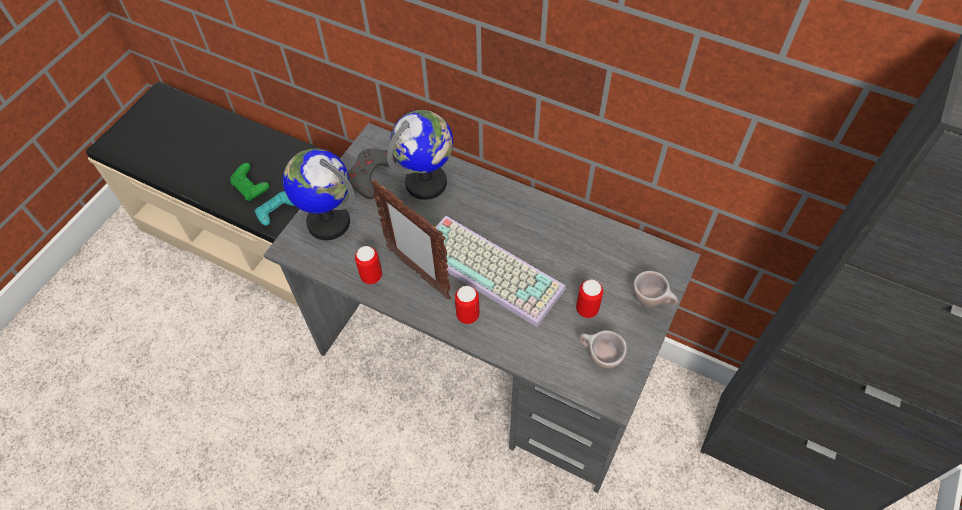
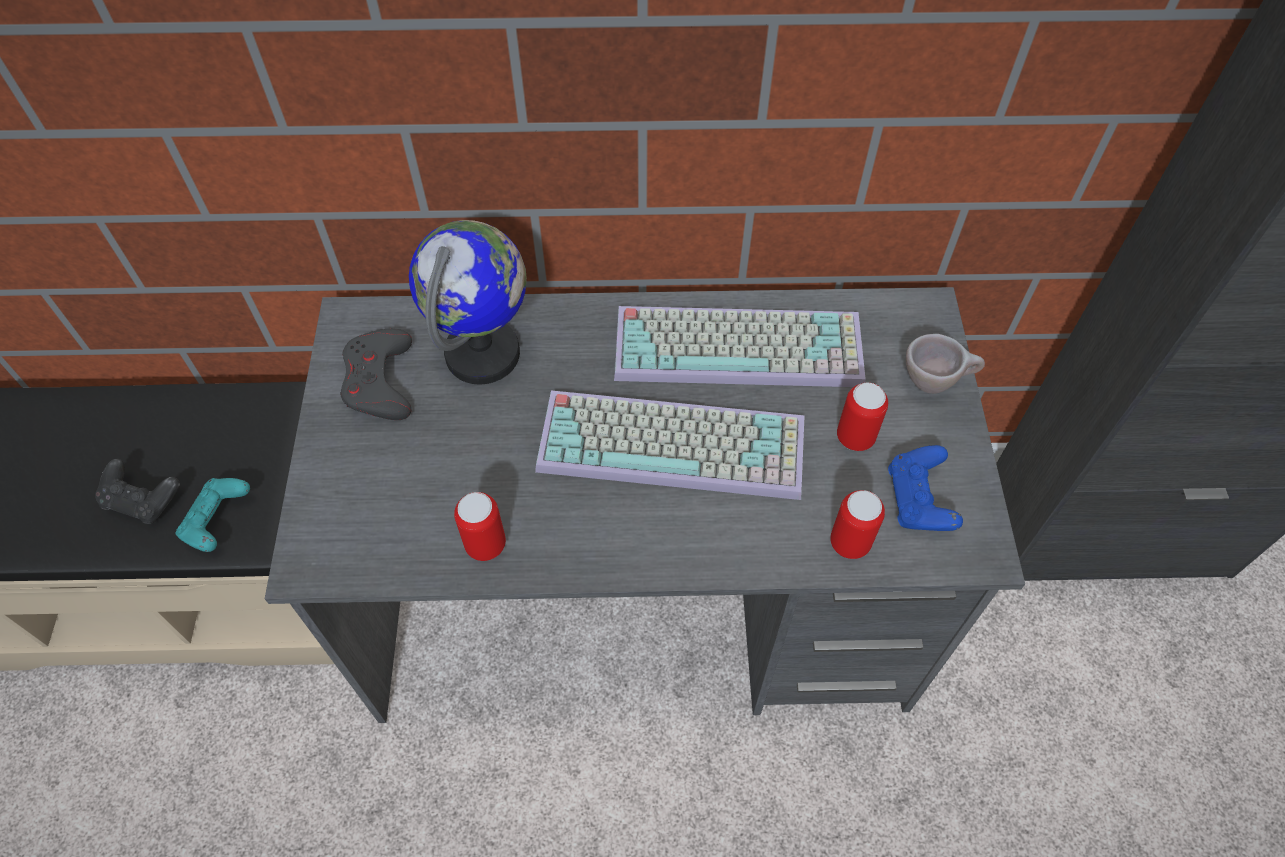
camera: 30 degrees left, 0 degrees up
green game controller [230,163,269,201] -> black game controller [95,459,180,524]
globe [283,148,355,240] -> none
picture frame [370,180,451,300] -> none
can [455,286,480,324] -> can moved to [830,490,885,559]
beige cup [579,330,627,369] -> blue game controller [888,445,963,531]
none -> keyboard [614,306,866,387]

